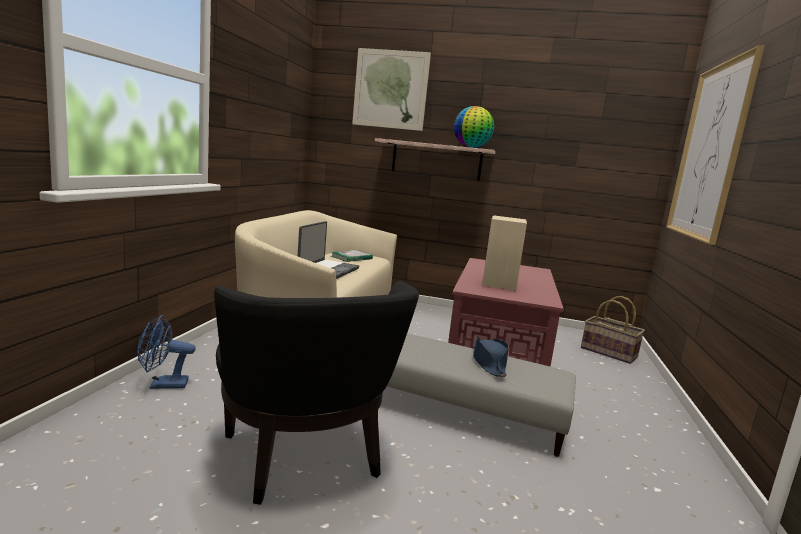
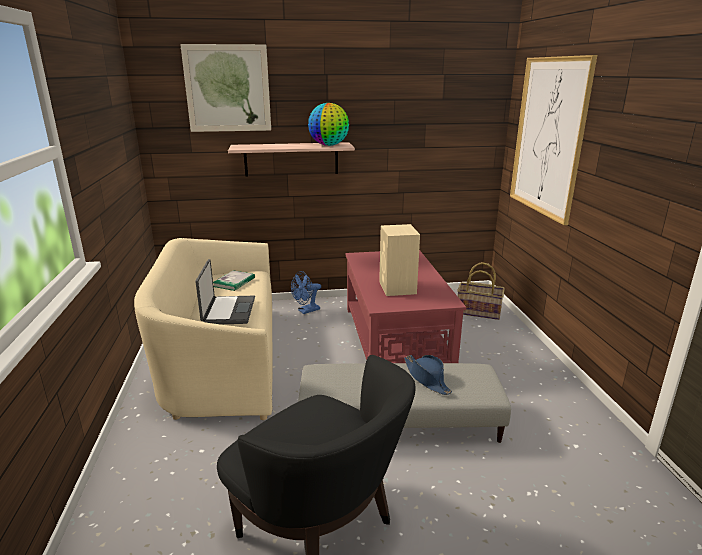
camera: 20 degrees left, 10 degrees up
blue fan [138,315,196,389] -> blue fan moved to [291,271,321,314]

